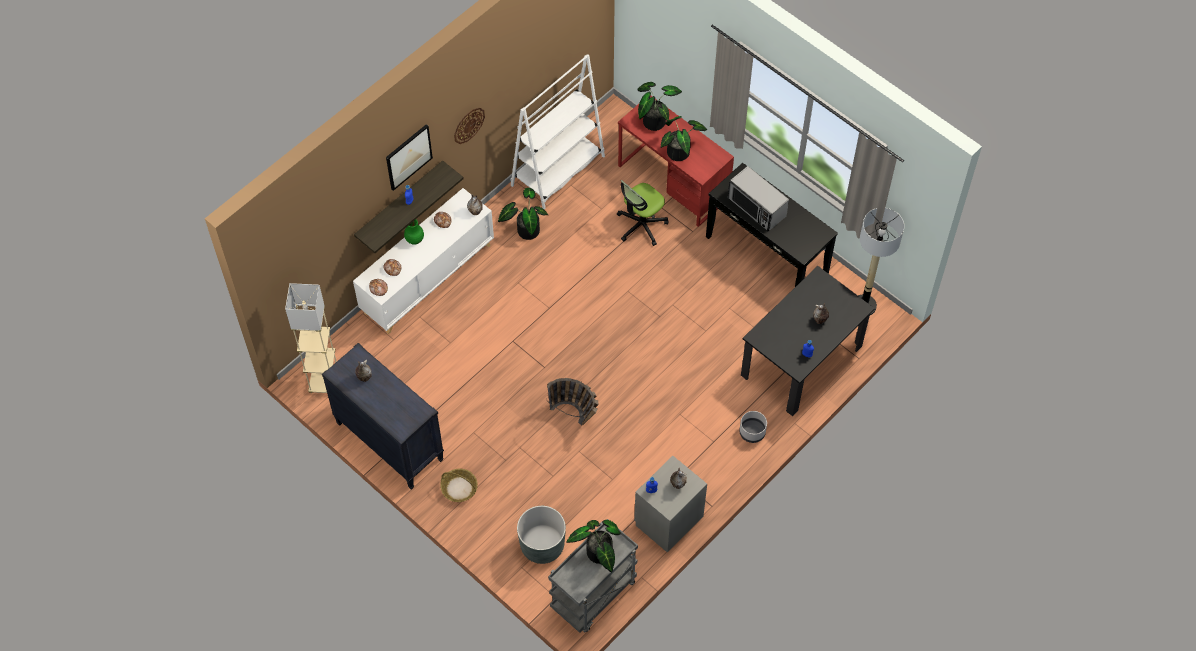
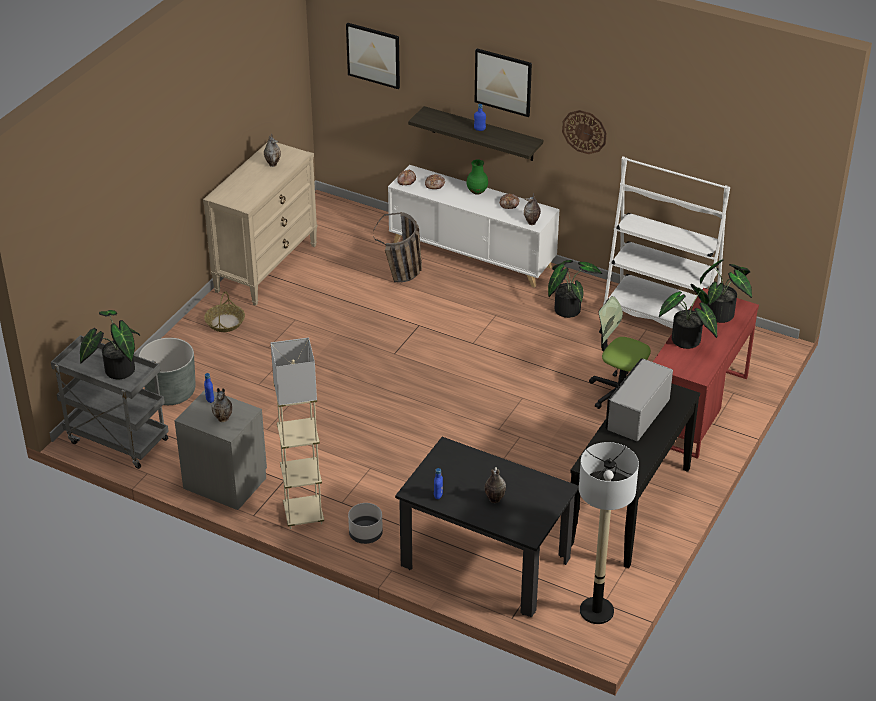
camera: 75 degrees right, 20 degrees down
beige floor lamp [285,283,337,393] -> beige floor lamp moved to [271,338,324,529]
black dresser [322,343,444,490] -> beige dresser [203,143,318,306]
basket [547,378,599,425] -> basket moved to [373,212,422,282]
none -> picture [346,23,400,89]

